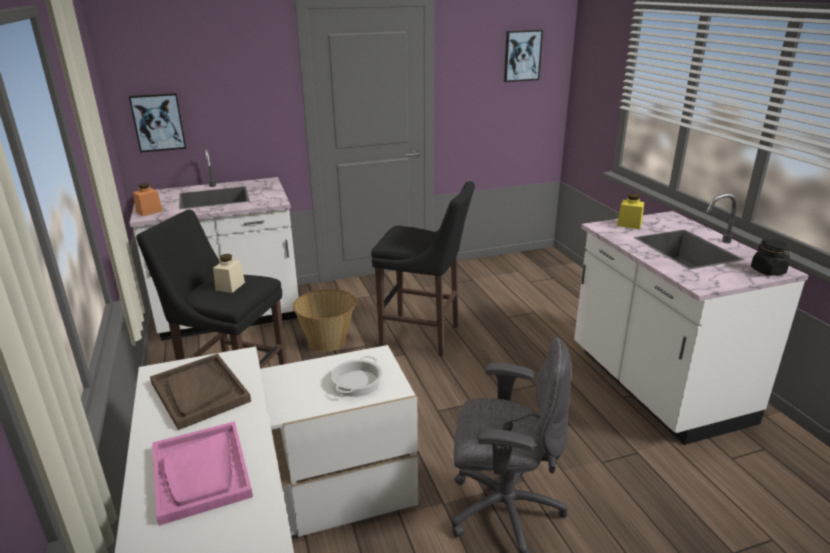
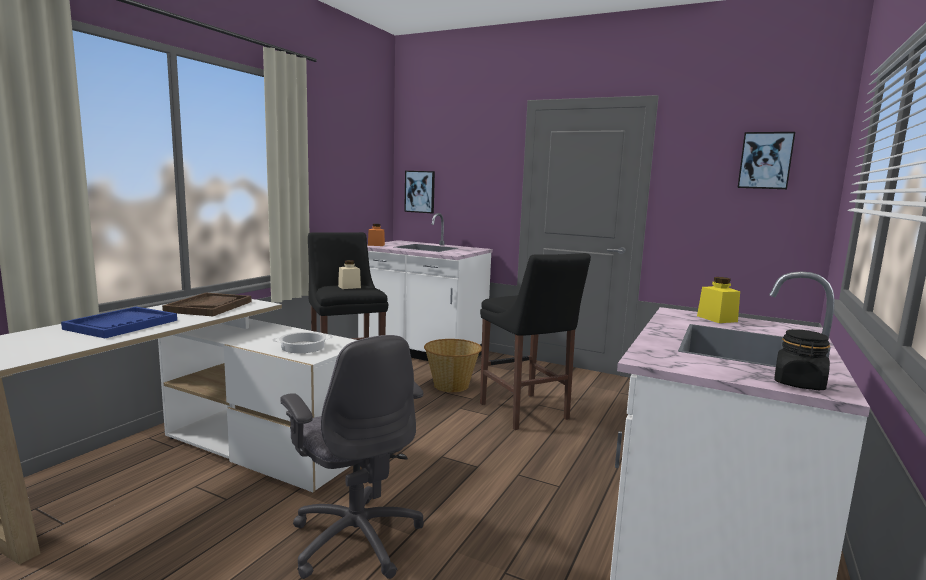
camera: 45 degrees right, 15 degrees down
pink tray [152,421,253,526] -> blue tray [61,307,177,338]

